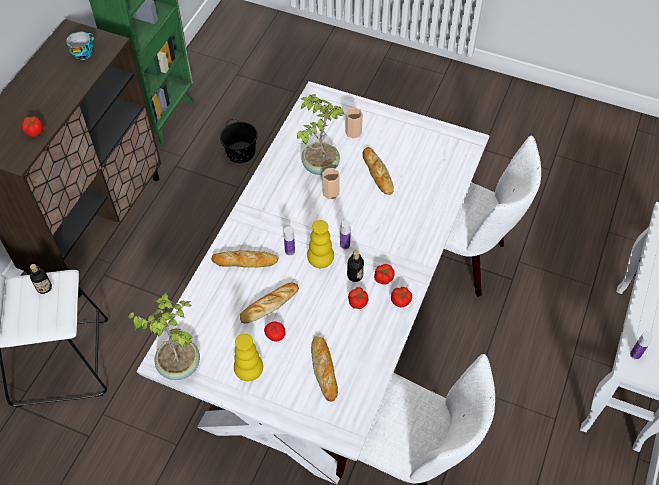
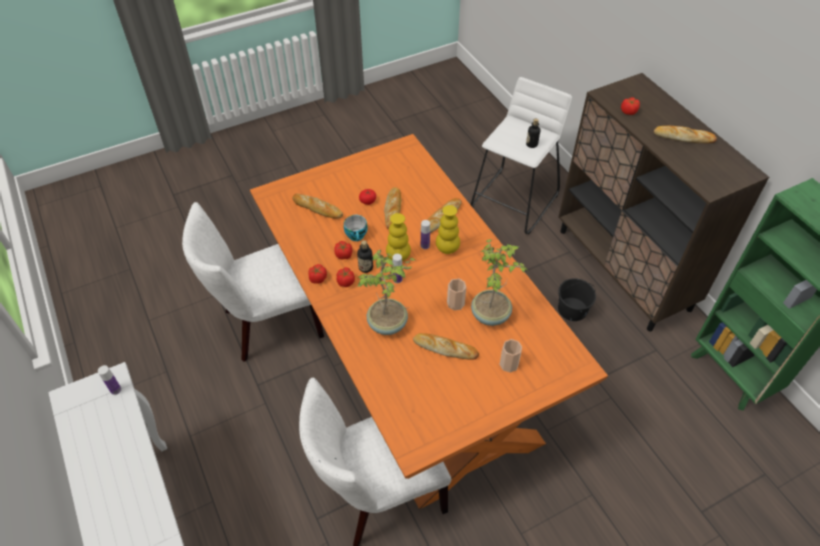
camera: 130 degrees right, 5 degrees down
cup [66,32,94,60] -> cup moved to [344,215,367,242]
potted plant [127,293,200,380] -> potted plant moved to [358,250,416,335]
white dining table [137,81,490,484] -> orange dining table [250,134,608,509]
black bucket [220,119,258,163] -> black bucket moved to [558,278,596,321]
yellow vase [234,334,263,381] -> yellow vase moved to [436,205,460,254]
none -> bread [654,126,717,143]

